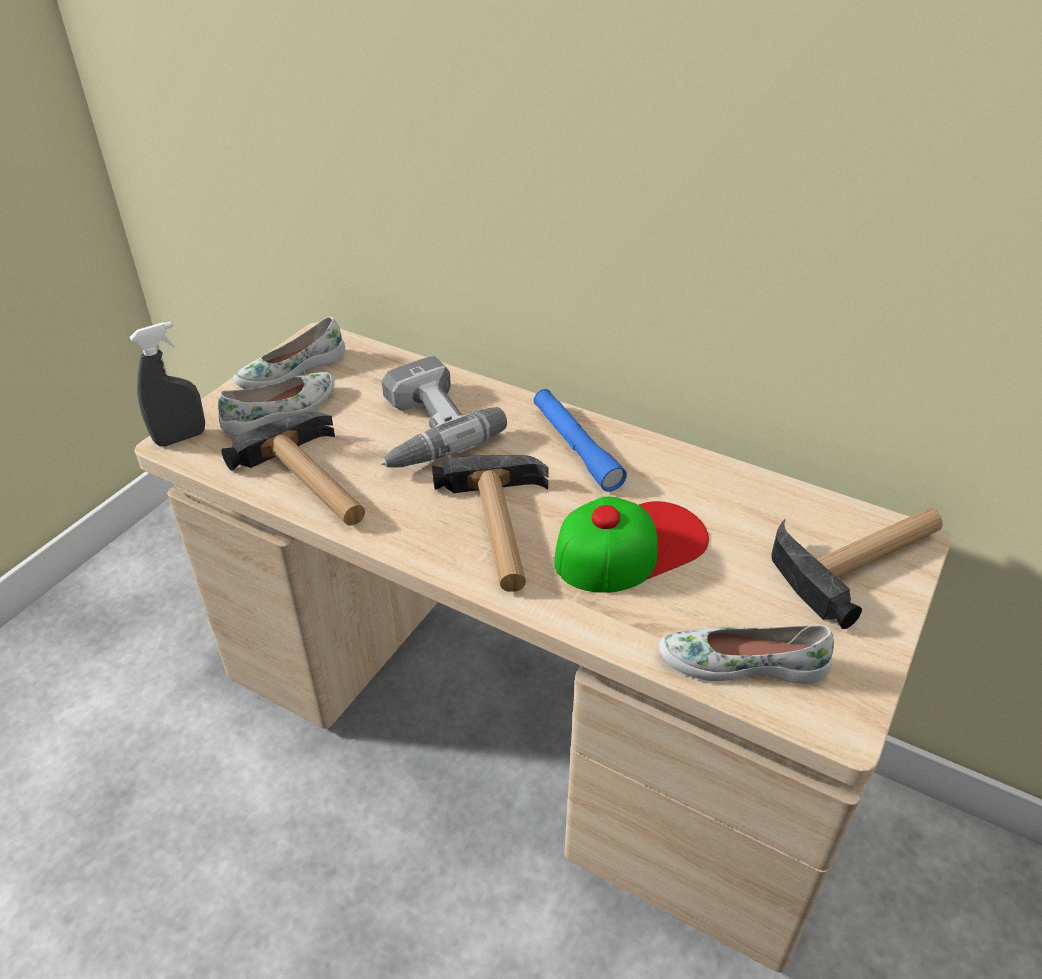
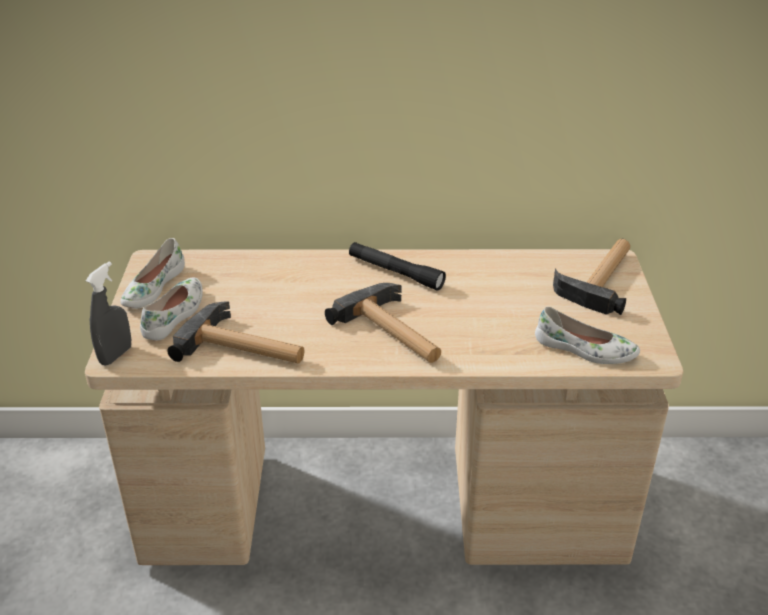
camera: 30 degrees left, 5 degrees down
power drill [381,356,507,468] -> none
blue flashlight [534,389,627,492] -> black flashlight [349,242,446,291]
cap [554,496,709,593] -> none
white shoe [659,624,834,684] -> white shoe turned 135 degrees counterclockwise [535,307,640,364]

